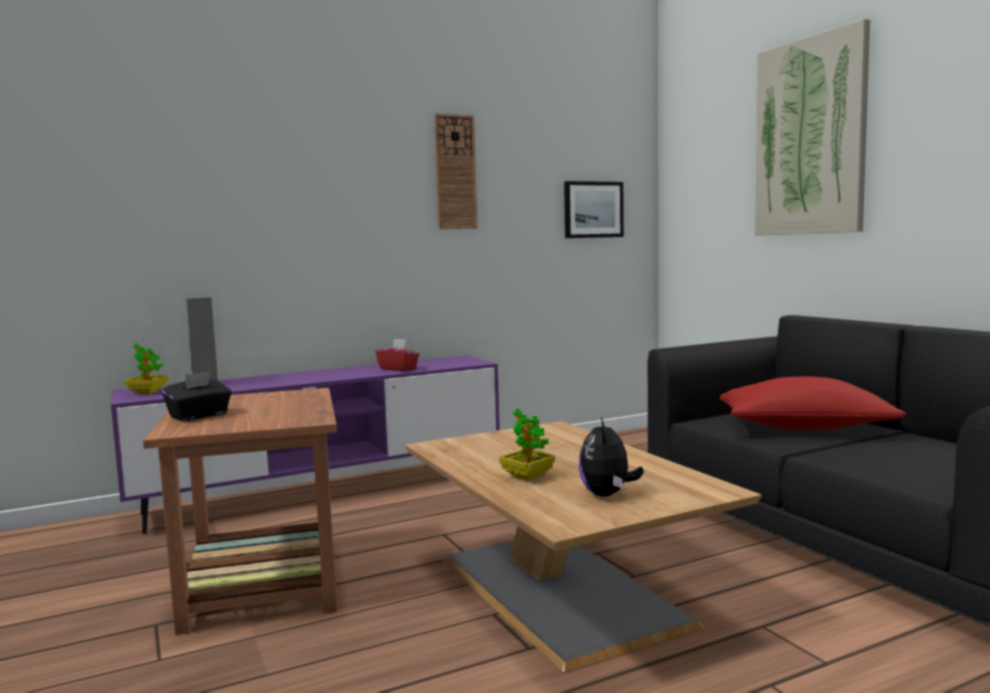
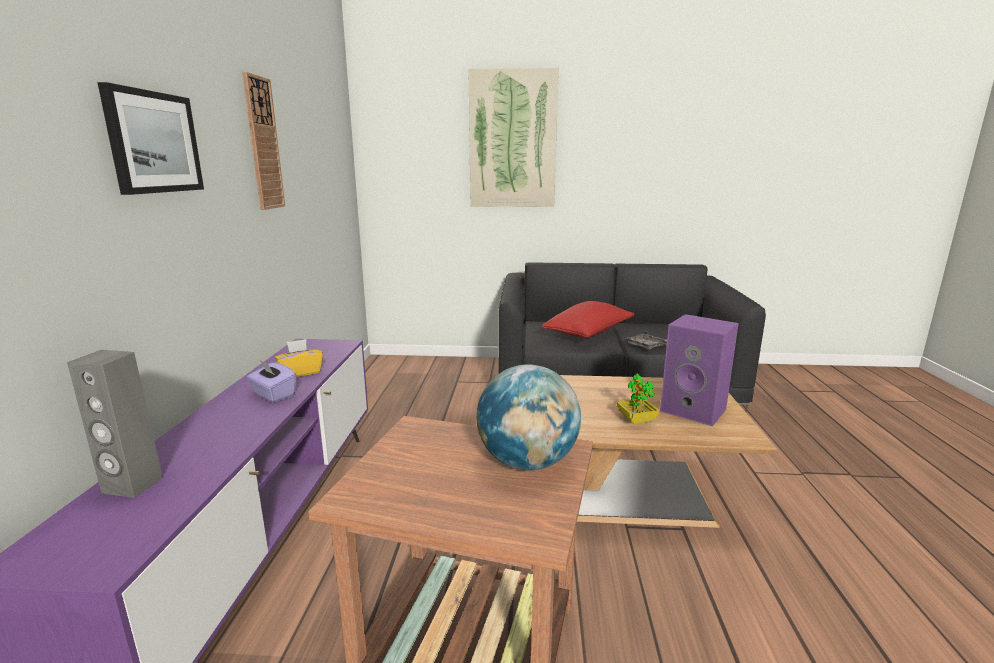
camera: 60 degrees left, 10 degrees up
potted plant [124,343,168,394] -> none
black tissue box [162,371,232,421] -> none
red tissue box [375,339,420,371] -> yellow tissue box [275,339,323,377]
picture [564,181,624,238] -> picture moved to [97,82,204,195]
plush toy [579,417,644,496] -> purple speaker [660,314,739,426]
none -> purple tissue box [247,360,297,403]
none -> globe [476,364,581,470]
none -> grey tray [626,331,667,350]

